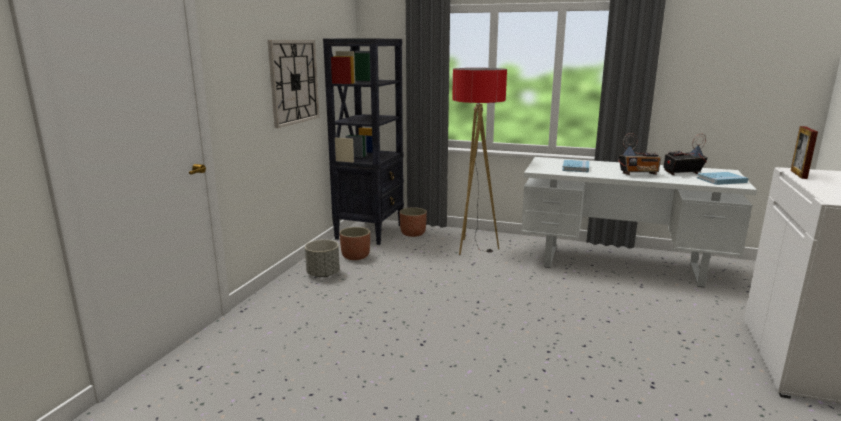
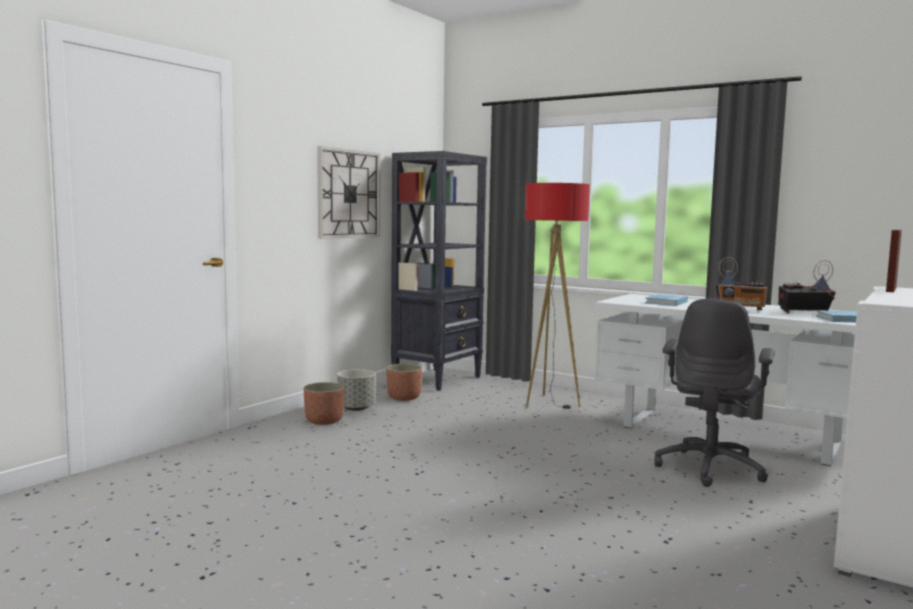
camera: 15 degrees right, 10 degrees down
planter [399,207,427,237] -> planter moved to [304,382,345,425]
none -> grey office chair [654,299,775,487]

